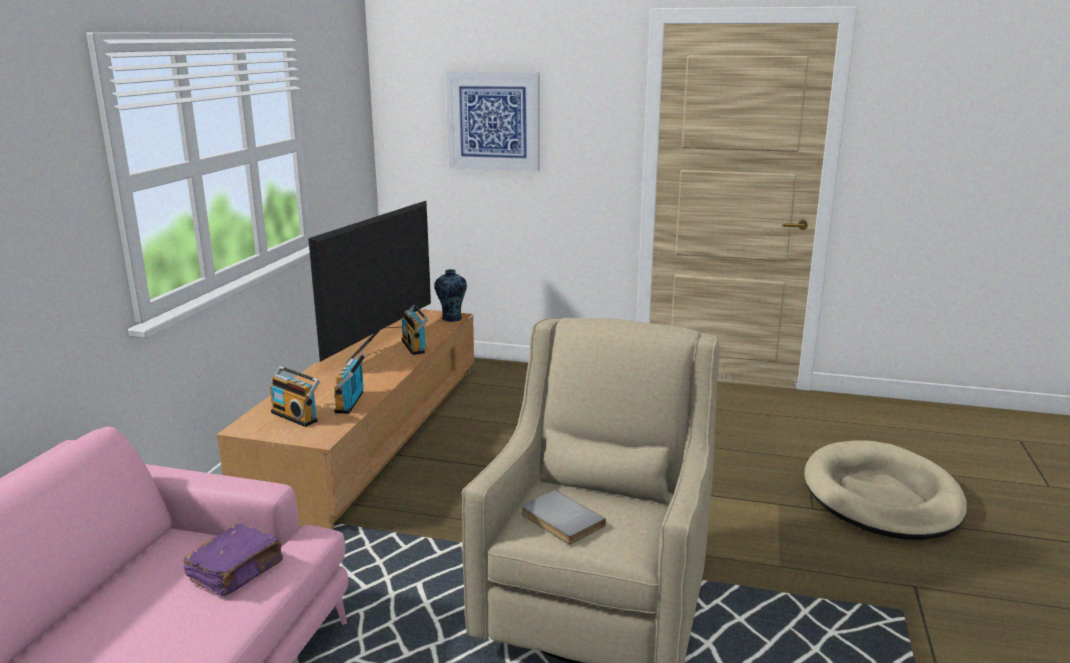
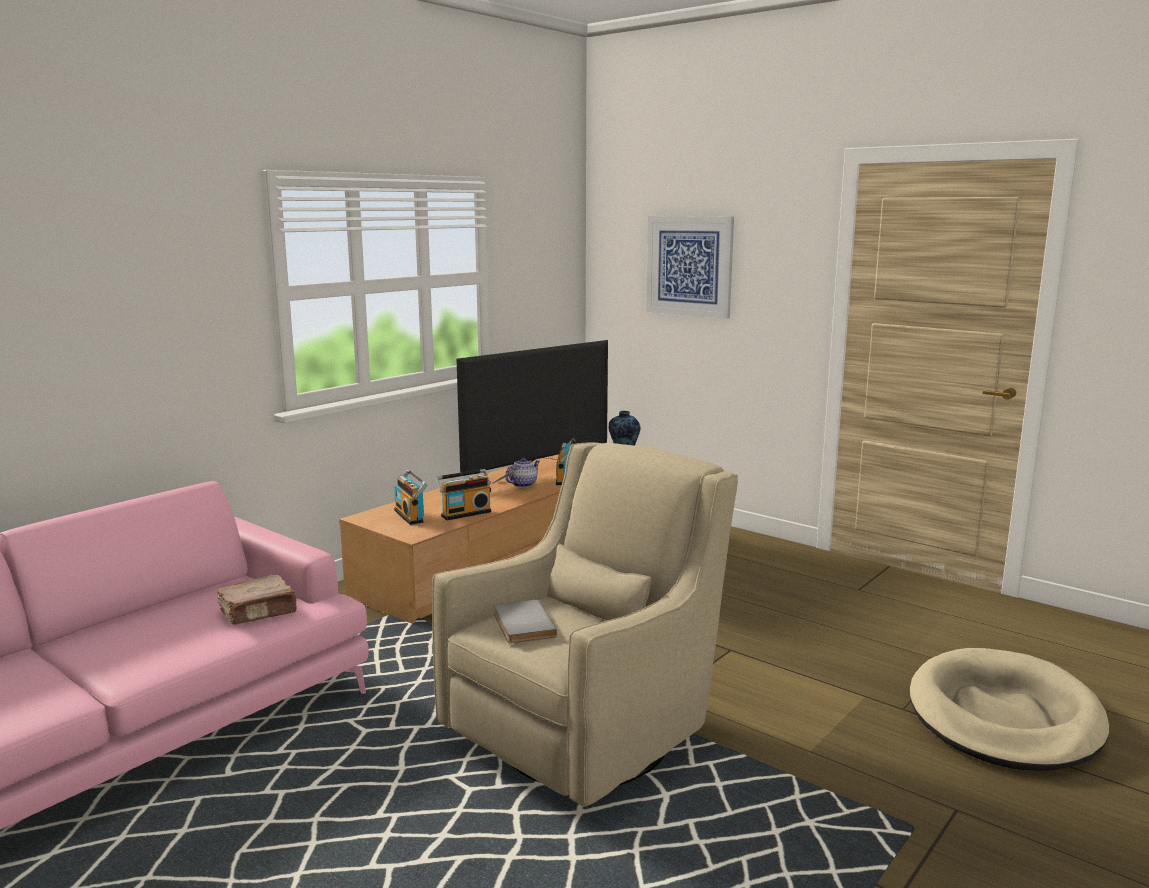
camera: 25 degrees right, 5 degrees down
purple book [183,523,283,596] -> brown book [217,575,297,625]
radio [334,353,366,414] -> radio turned 150 degrees counterclockwise [436,469,491,520]
none -> teapot [505,458,540,488]

